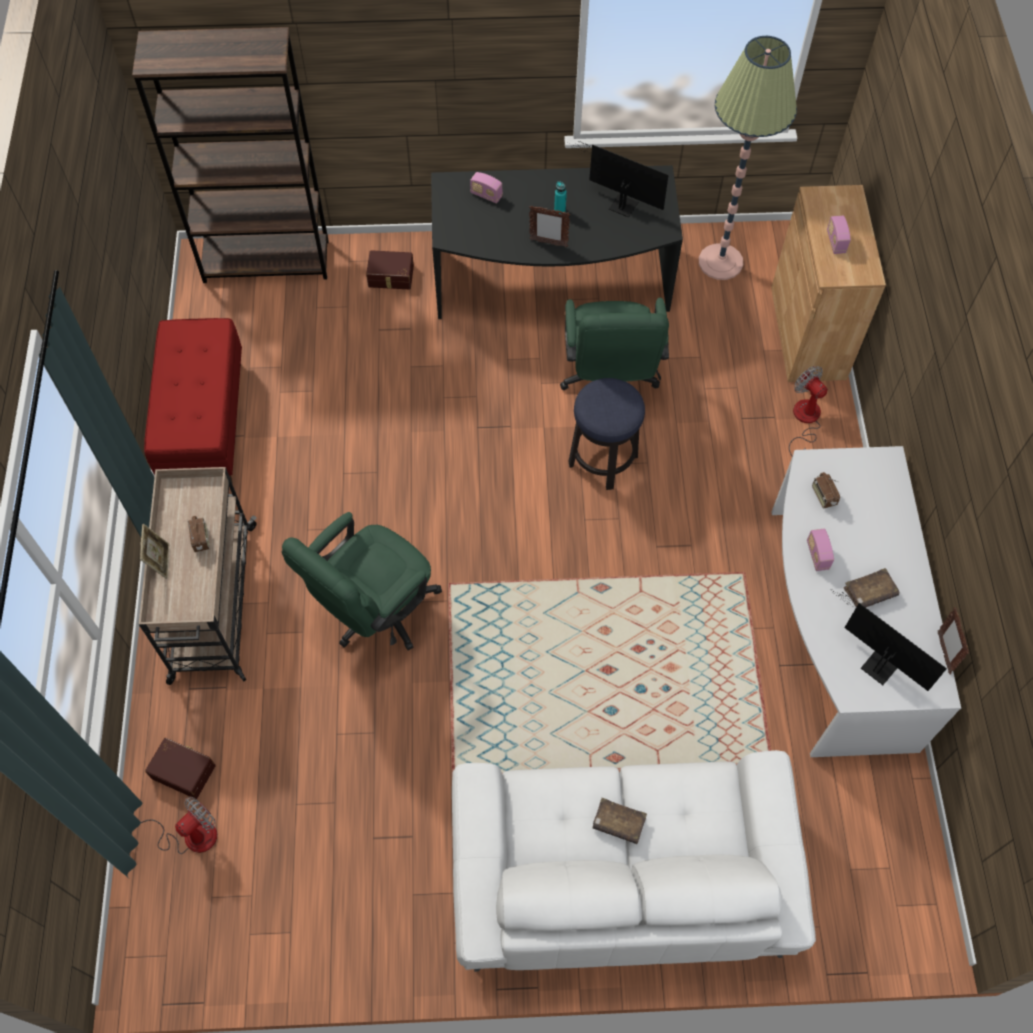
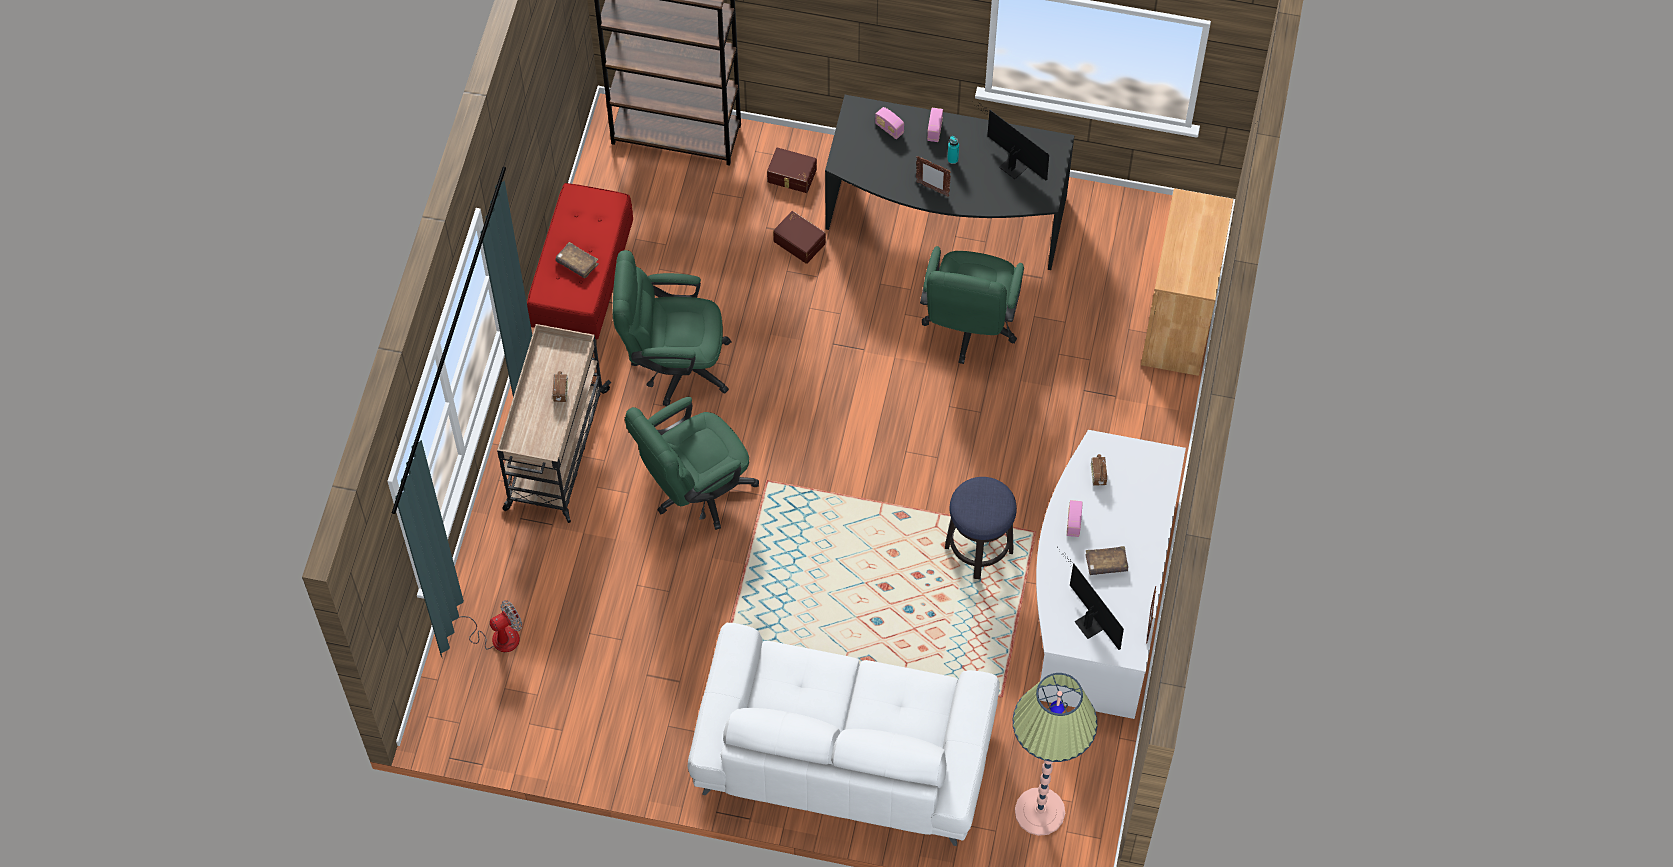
camera: 15 degrees right, 0 degrees up
picture frame [140,524,169,579] -> none
brown storage box [145,738,216,799] -> brown storage box moved to [773,211,826,264]
stool [568,378,645,490] -> stool moved to [945,477,1017,579]
brown book [593,798,647,844] -> brown book moved to [555,242,599,278]
floor lamp [699,36,797,280] -> floor lamp moved to [1013,673,1097,836]
fan [789,366,828,456] -> none
radio [827,215,851,254] -> radio moved to [927,108,943,142]
none -> green office chair [613,250,732,406]

